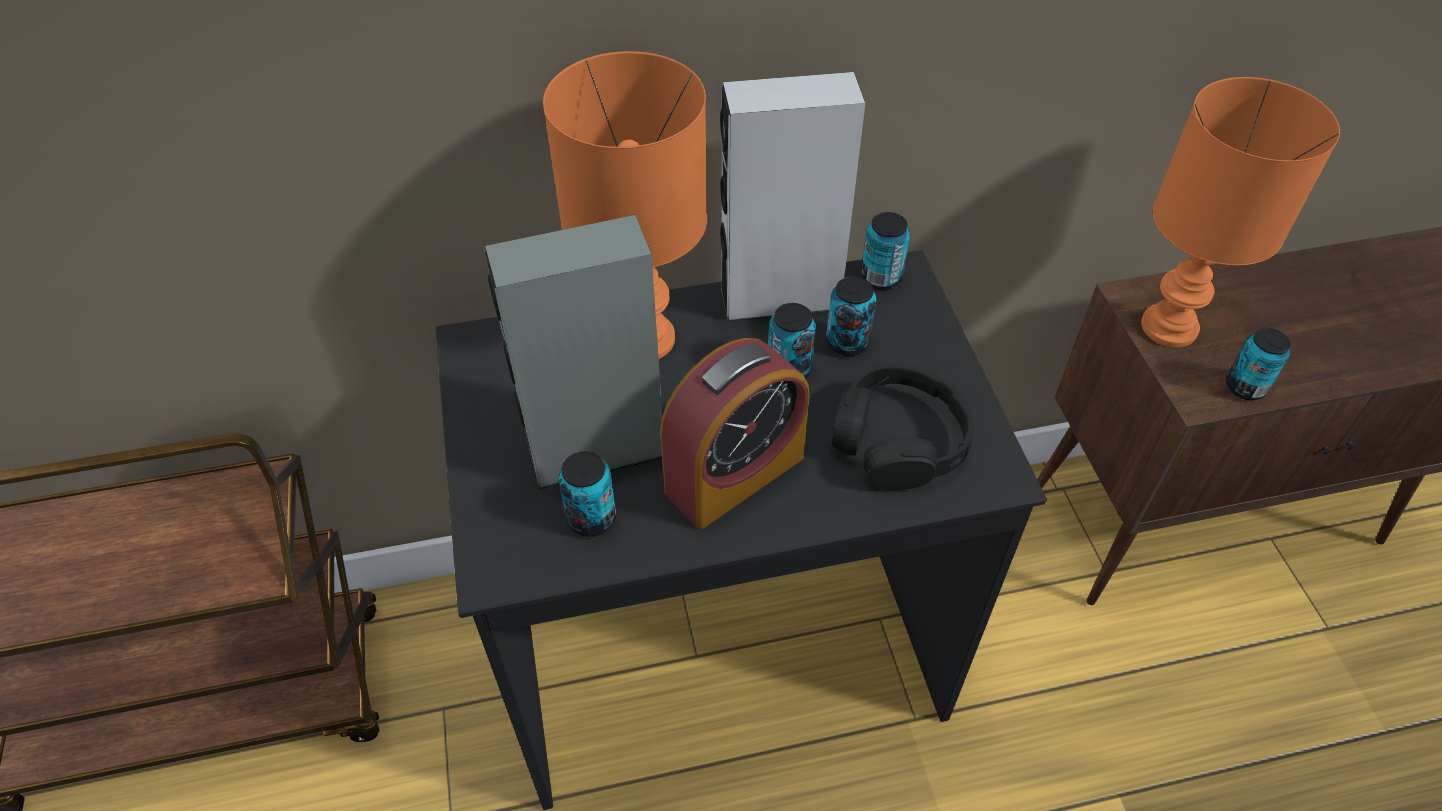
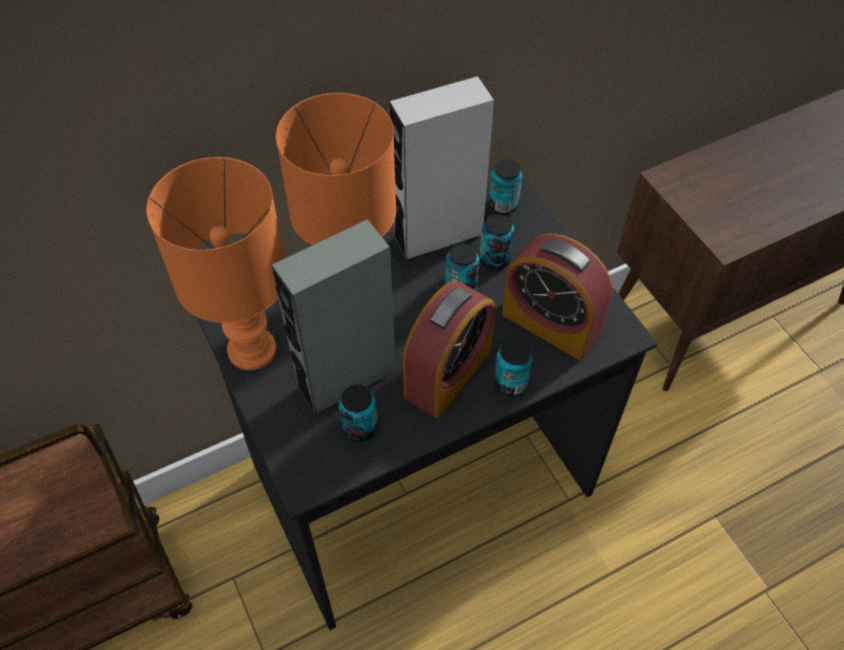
camera: 15 degrees left, 5 degrees up
black headphones [832,364,974,490] -> alarm clock [502,234,613,360]
orange table lamp [1141,77,1340,347] -> orange table lamp moved to [146,157,285,370]
can [1226,328,1290,400] -> can moved to [493,339,533,396]

